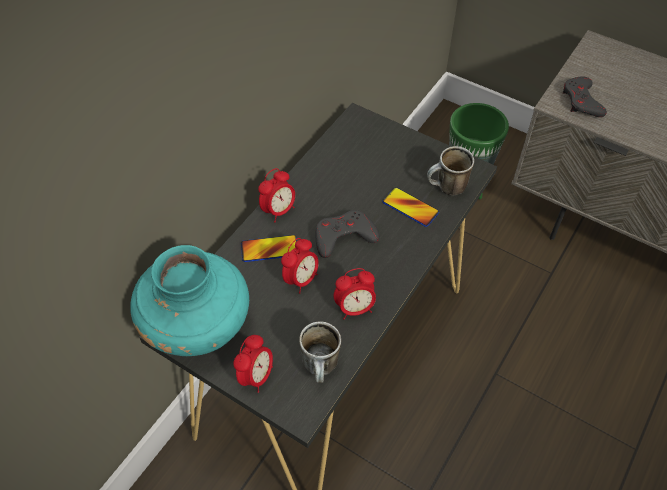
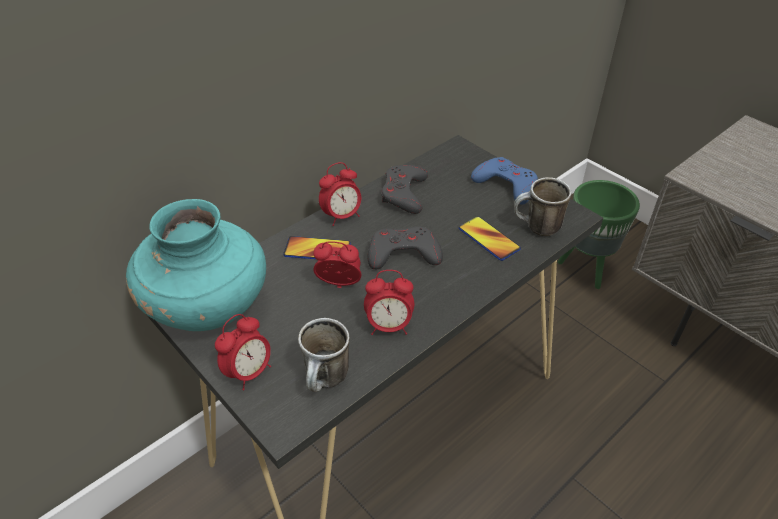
camera: 15 degrees right, 10 degrees down
alarm clock [281,238,319,293] -> alarm clock turned 135 degrees counterclockwise [313,241,361,288]
grey game controller [563,76,607,117] -> grey game controller moved to [381,165,428,214]
none -> blue game controller [471,157,538,205]

